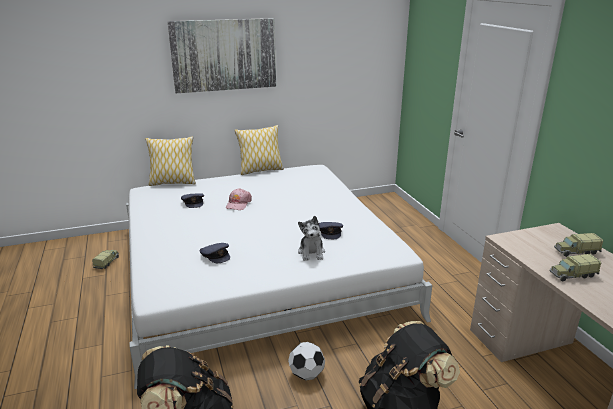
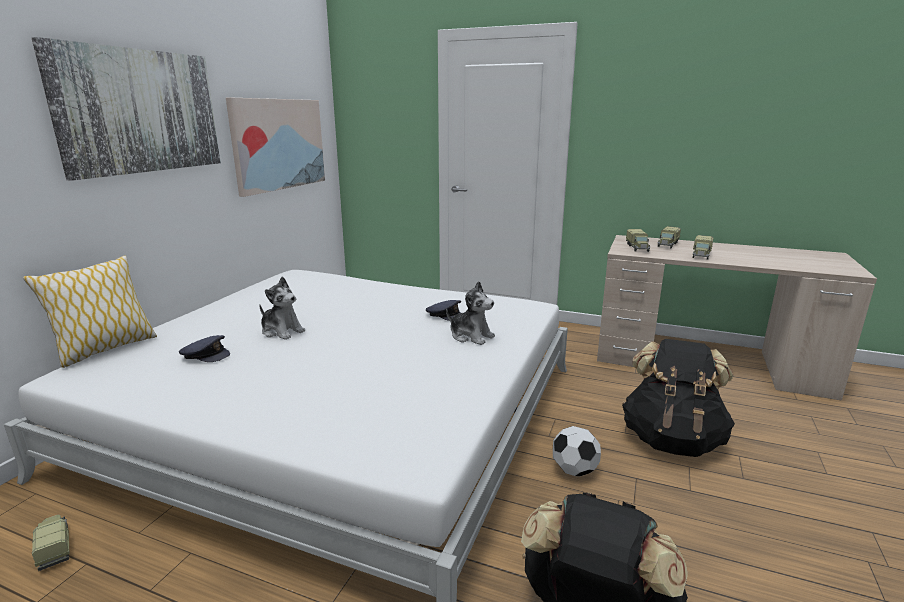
camera: 50 degrees left, 5 degrees down
grey cap [199,243,230,263] -> none
pink cap [226,188,252,210] -> plush toy [259,276,305,340]
pillow [234,125,284,175] -> none
none -> picture [226,98,325,197]
none -> toy truck [626,229,650,252]

